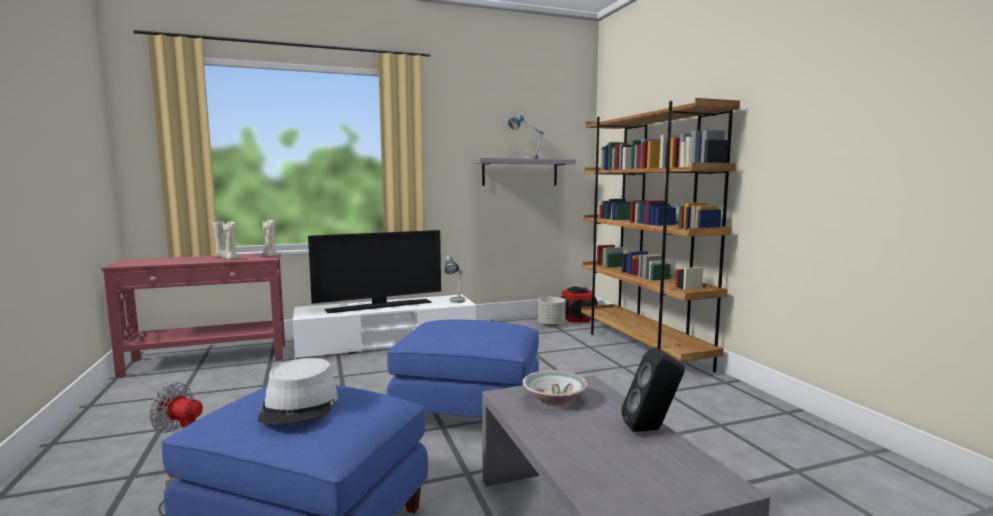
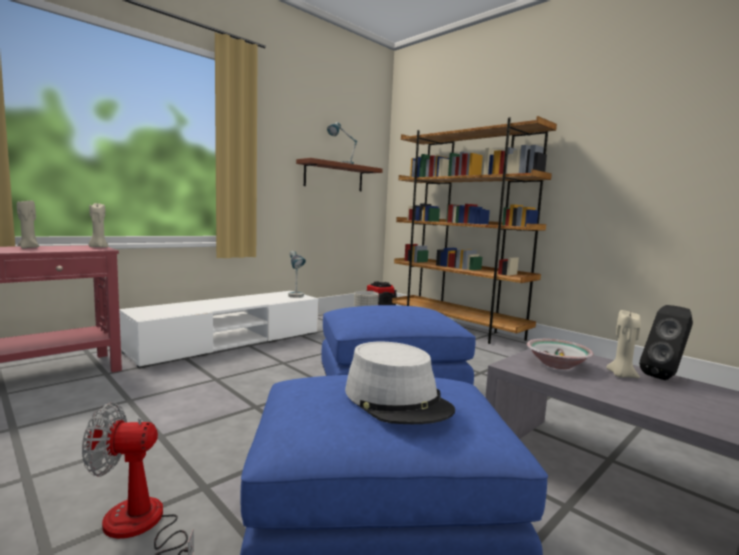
camera: 25 degrees left, 0 degrees up
beige candle [223,221,239,259] -> beige candle moved to [606,310,641,378]
television [308,230,441,313] -> none
grey shelf [473,158,576,186] -> brown shelf [296,158,383,191]

